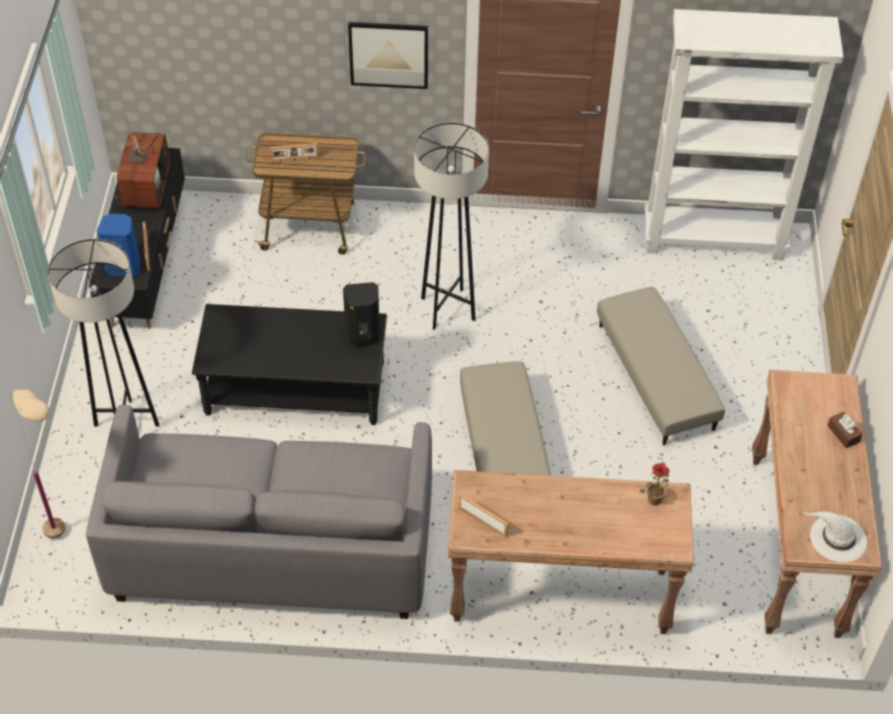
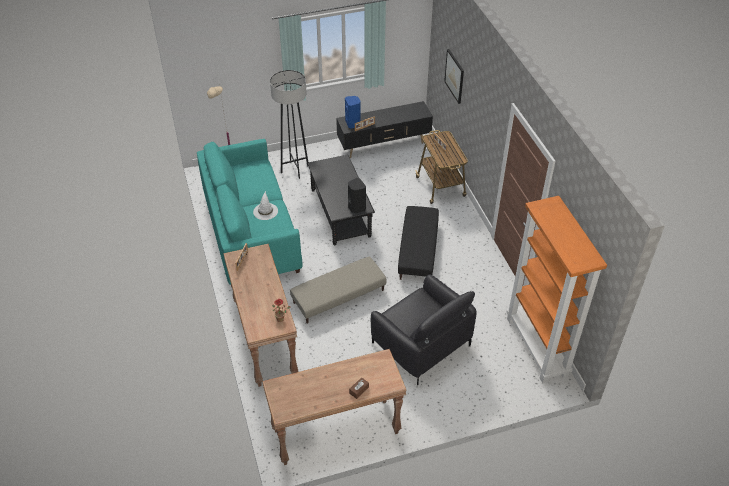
camera: 70 degrees right, 5 degrees down
grey sofa [86,405,432,619] -> turquoise sofa [197,139,302,287]
television [115,115,170,208] -> none
picture [348,22,428,89] -> picture moved to [444,49,464,104]
grey floor lamp [414,122,489,330] -> black ottoman [398,206,439,280]
beige ottoman [597,287,725,445] -> black armchair [371,274,477,385]
white bookcase [645,9,843,260] -> orange bookcase [506,196,607,383]
white hat [803,512,867,562] -> white hat moved to [253,191,278,220]

